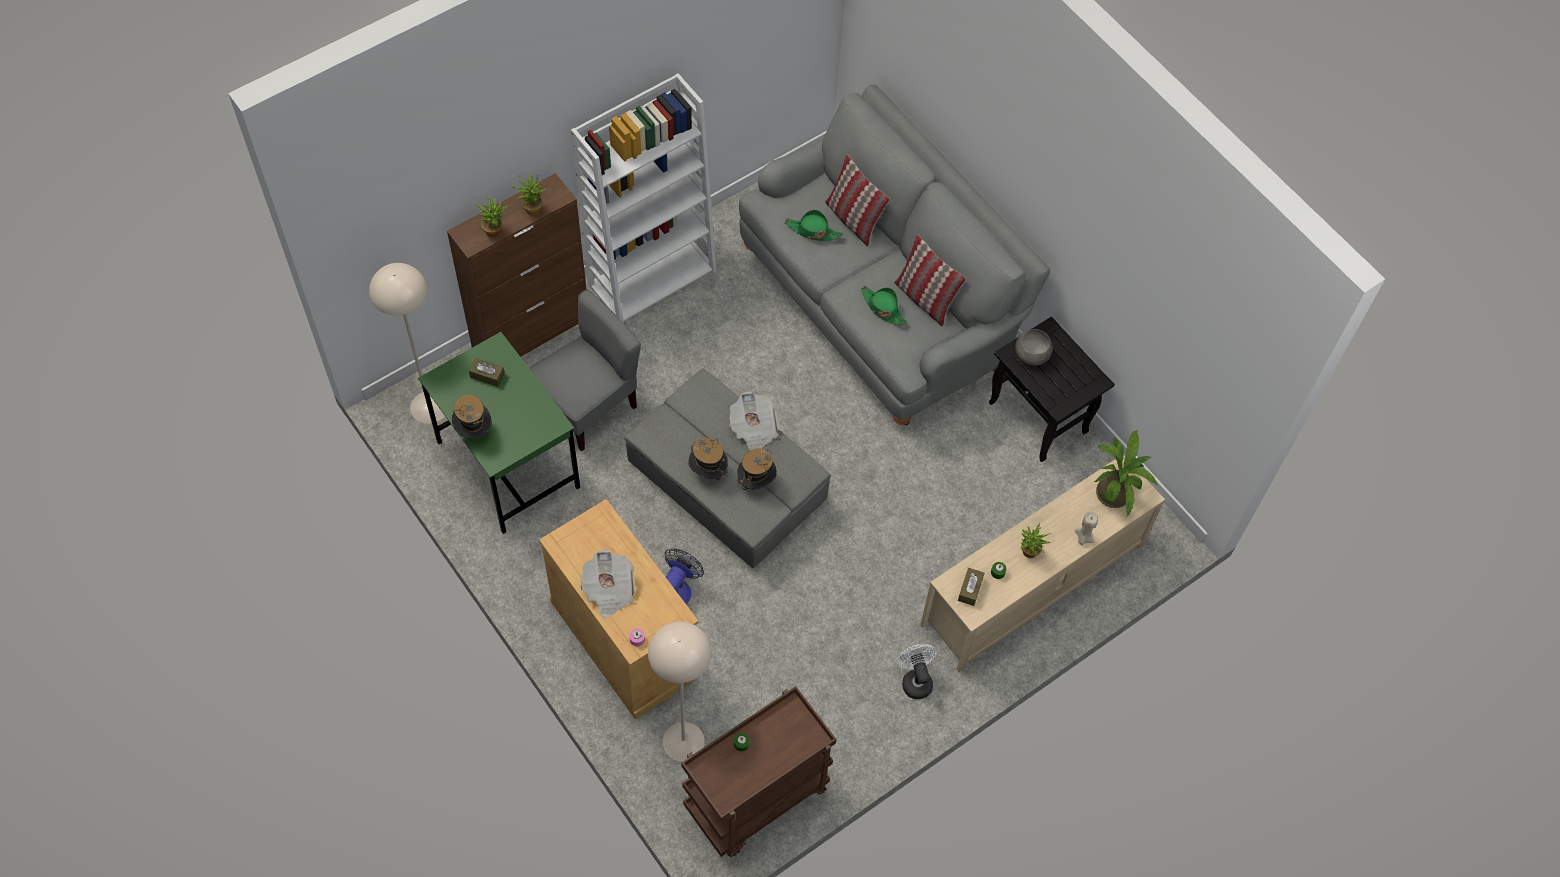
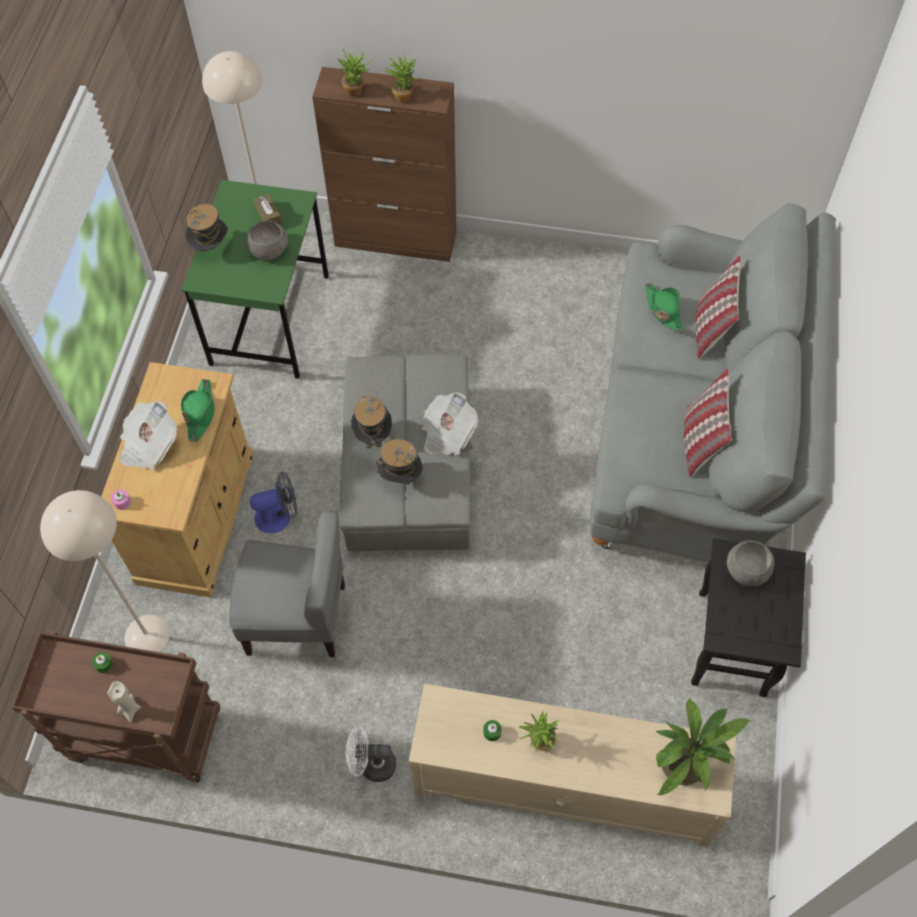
camera: 50 degrees right, 0 degrees up
grey chair [528,290,641,452] -> grey chair moved to [230,511,345,657]
white bookcase [571,73,716,323] -> none
green hat [861,286,908,326] -> green hat moved to [181,379,215,442]
white fan [897,644,937,699] -> white fan turned 120 degrees counterclockwise [346,727,396,782]
brown tissue box [958,568,985,606] -> none
beige candle [1075,511,1098,545] -> beige candle moved to [107,681,141,722]
none -> grey bowl [246,221,288,260]

